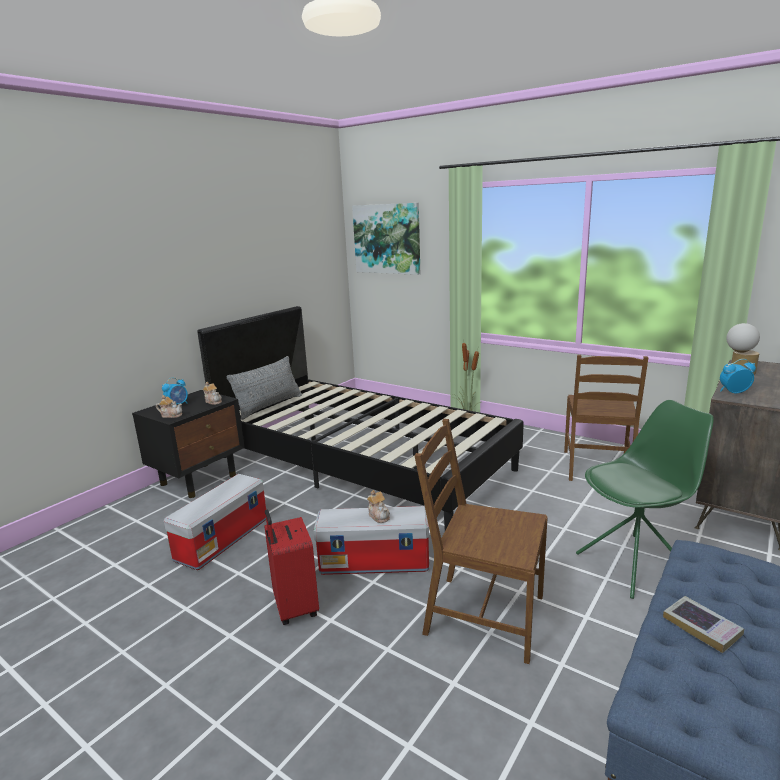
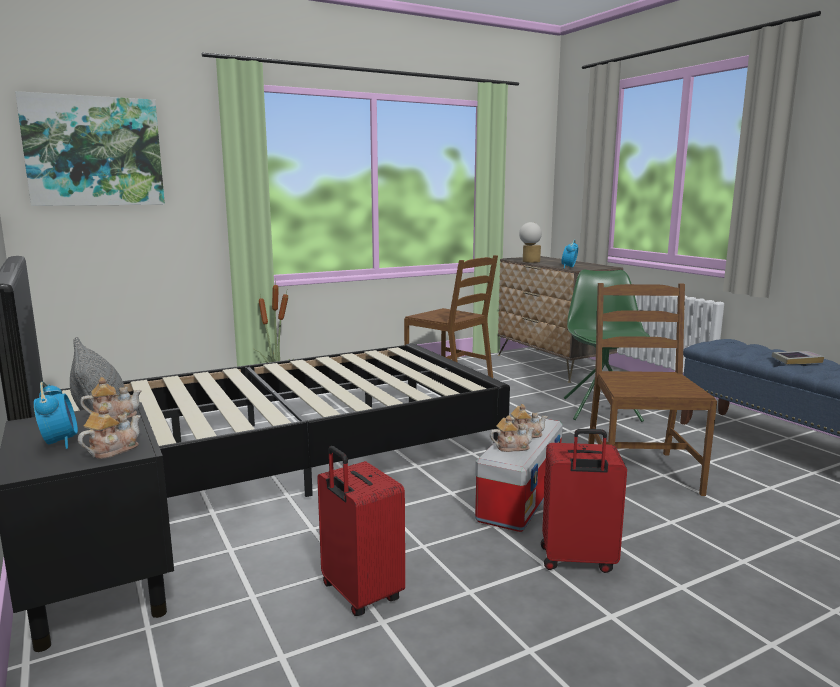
camera: 65 degrees left, 5 degrees down
storage box [164,474,266,570] -> red suitcase [317,446,405,616]
brown chair [414,419,548,664] -> brown chair turned 135 degrees clockwise [588,283,717,496]
none -> teapot [490,415,535,452]

